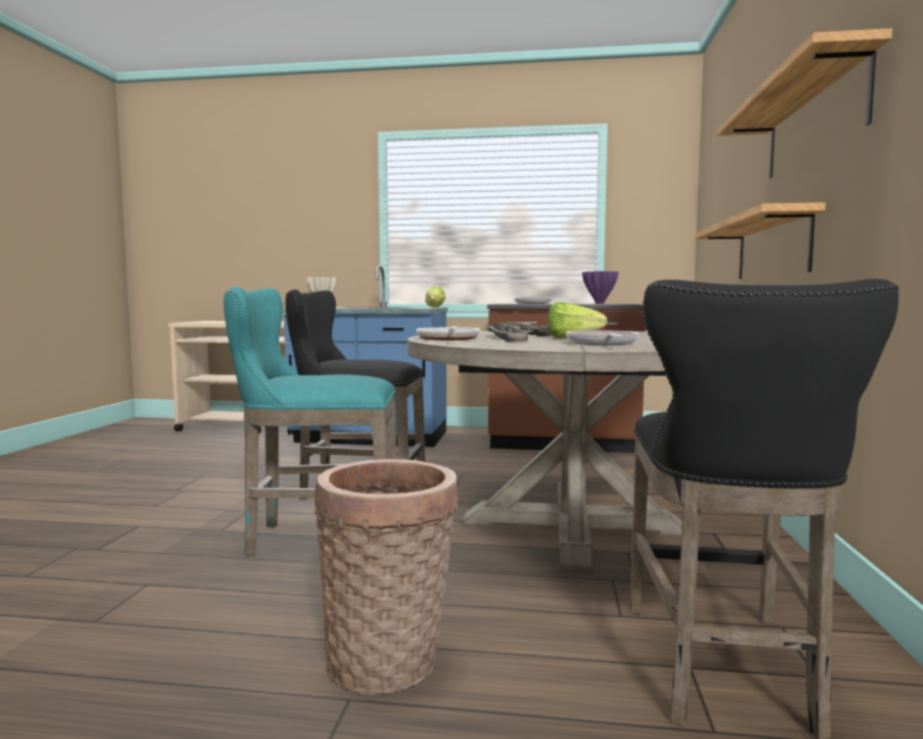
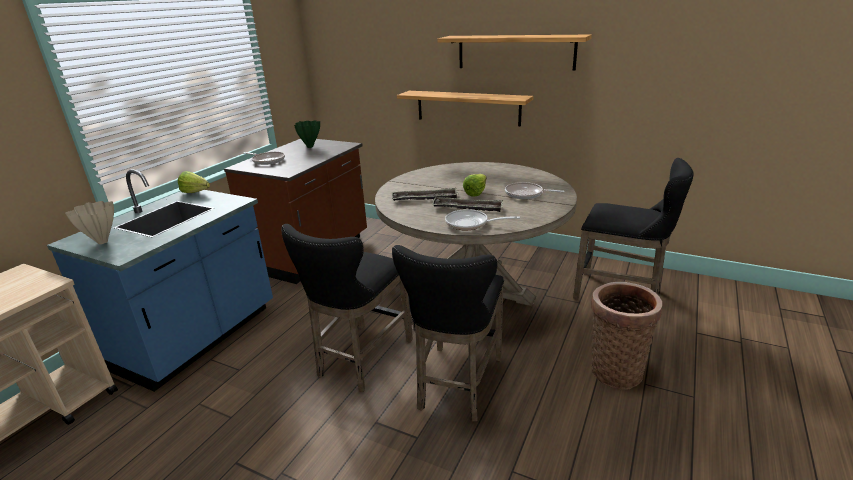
camera: 70 degrees left, 20 degrees up
turquoise stool [224,287,397,556] -> black stool [392,245,504,422]
purple vase [582,271,619,304] -> green vase [294,120,320,148]

